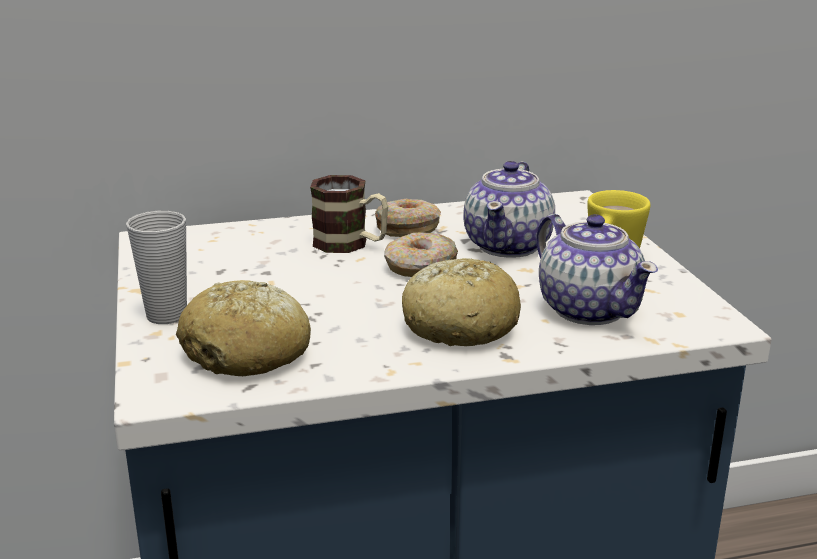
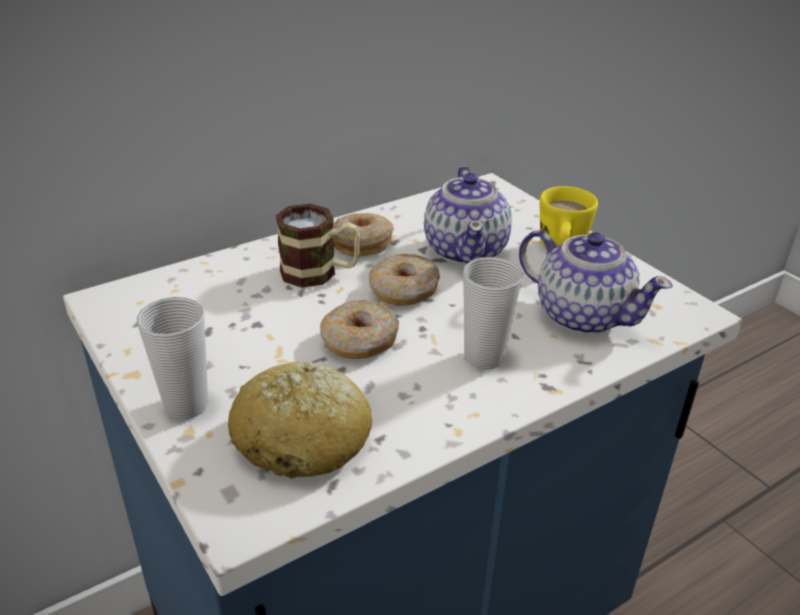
camera: 20 degrees left, 10 degrees up
bread [402,258,521,346] -> cup [463,257,523,370]
none -> donut [320,300,399,359]

